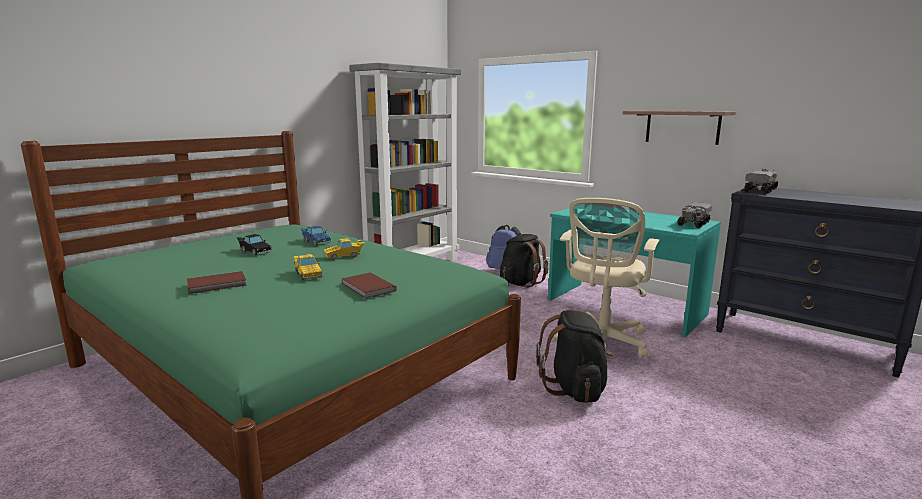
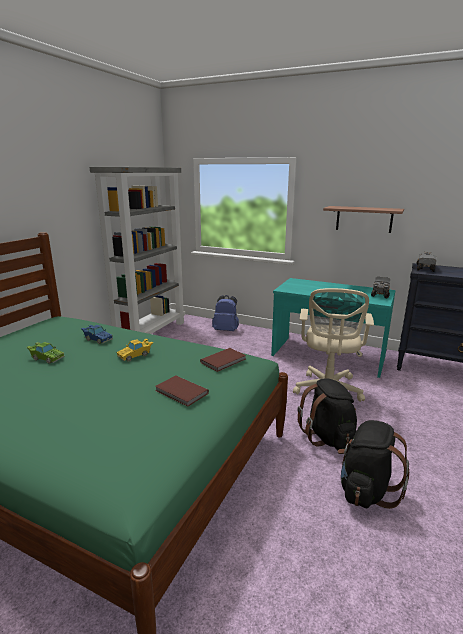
camera: 15 degrees left, 5 degrees up
brown book [187,271,247,294] -> brown book moved to [200,348,246,372]
black toy car [237,234,272,256] -> green toy car [26,342,64,364]
yellow toy car [293,254,323,280] -> none
black backpack [500,234,548,288] -> black backpack moved to [338,420,409,509]

